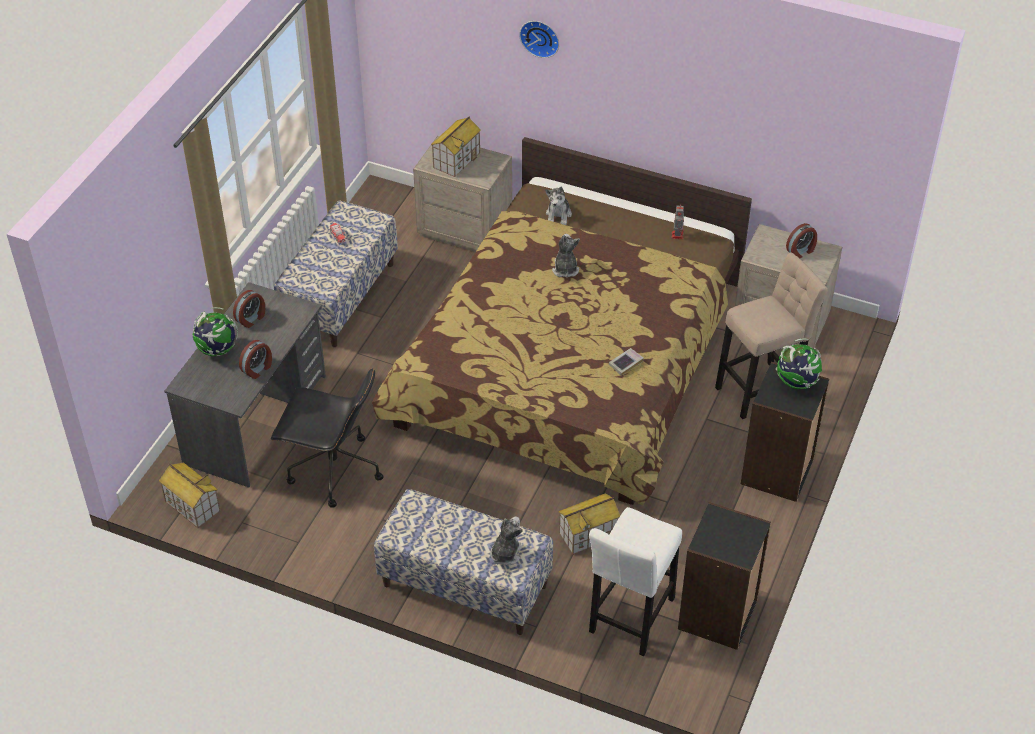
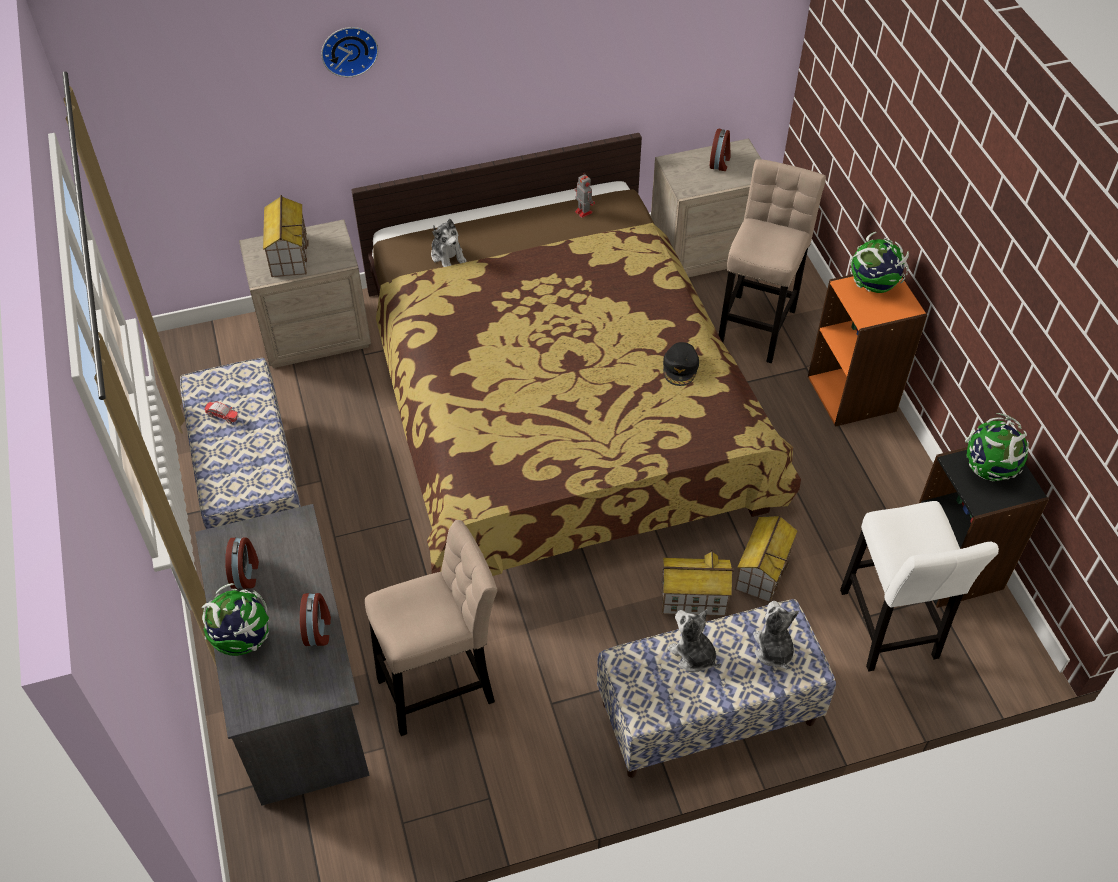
camera: 40 degrees left, 5 degrees up
toy house [159,463,221,528] -> toy house moved to [661,550,734,616]
black office chair [271,368,384,508] -> beige stool [365,520,497,736]
plush toy [552,234,580,277] -> plush toy moved to [667,609,721,673]
book [609,348,644,376] -> black cap [663,342,699,386]
black bookcase [741,362,829,502] -> orange bookcase [808,274,927,427]
none -> globe [965,413,1029,481]

